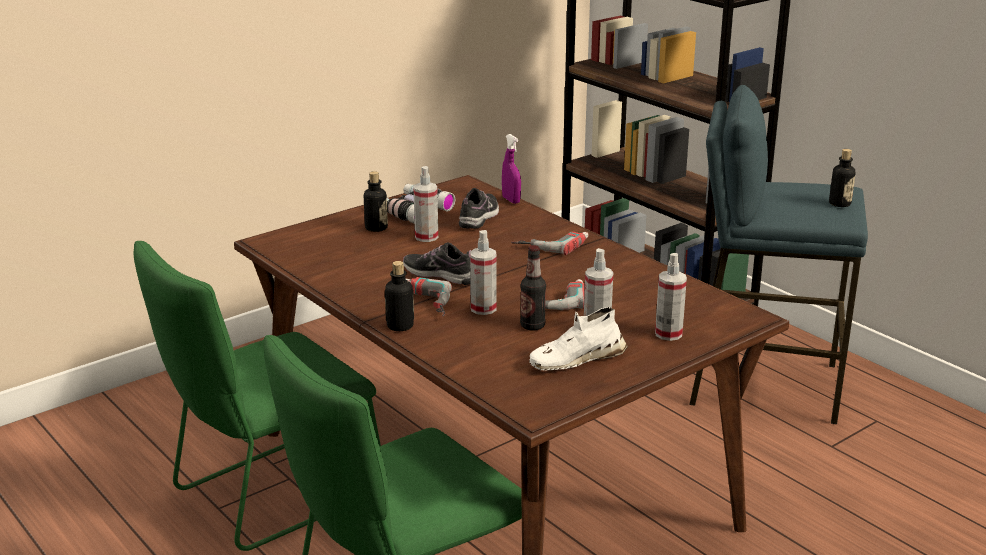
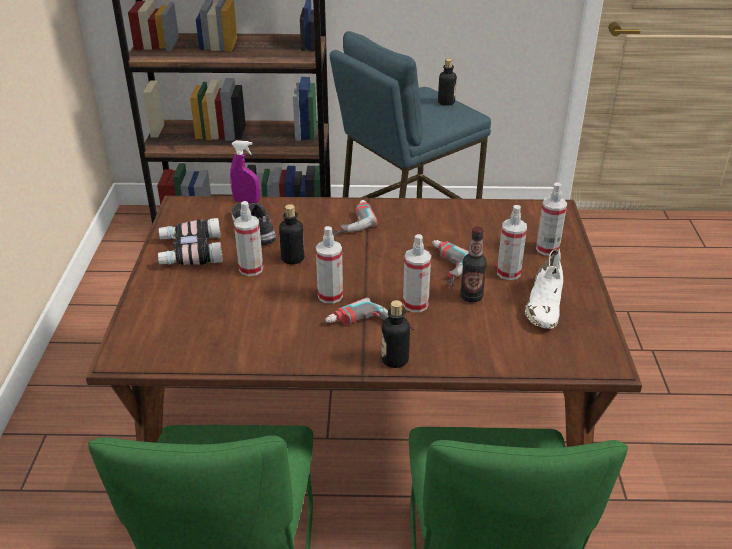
camera: 50 degrees left, 10 degrees up
bottle [364,171,388,232] -> bottle moved to [279,204,305,264]
shoe [403,242,471,285] -> spray bottle [316,226,343,304]

